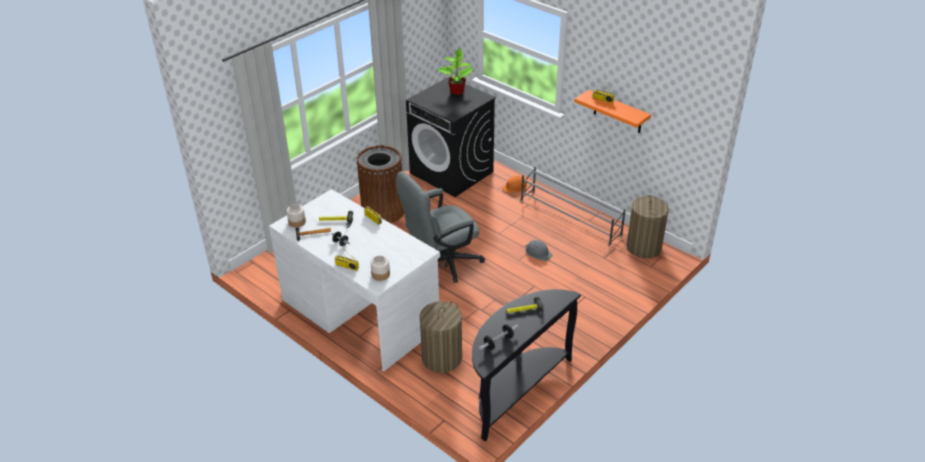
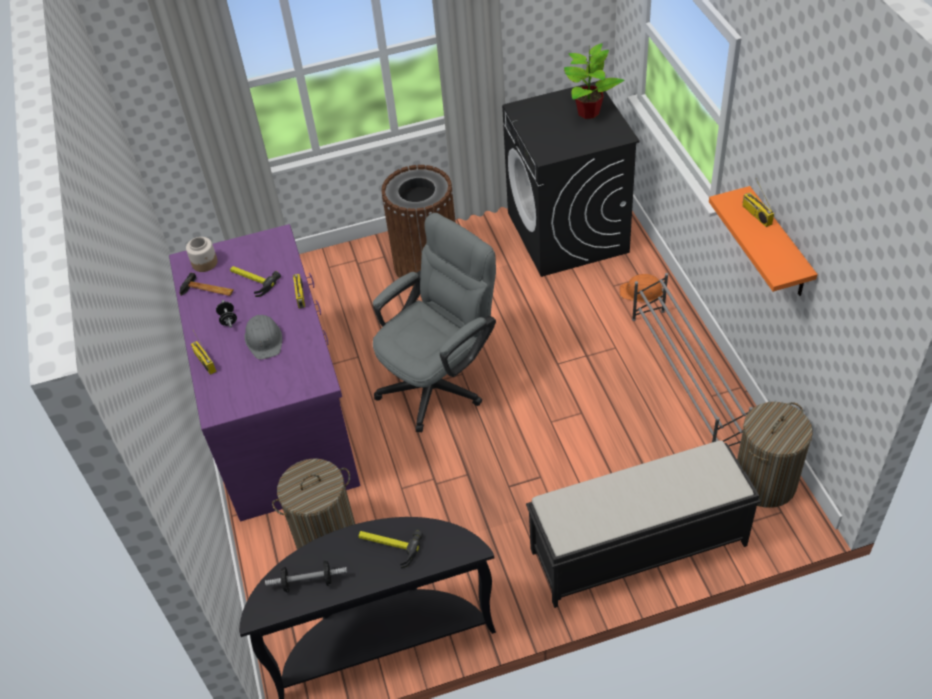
camera: 35 degrees right, 10 degrees up
white desk [269,189,440,372] -> purple desk [169,224,361,522]
jar [370,256,390,281] -> none
grey office chair [396,171,485,283] -> grey office chair turned 135 degrees clockwise [373,213,496,432]
grey hard hat [525,240,553,261] -> grey hard hat moved to [245,315,282,359]
none -> black bench [526,440,761,608]

